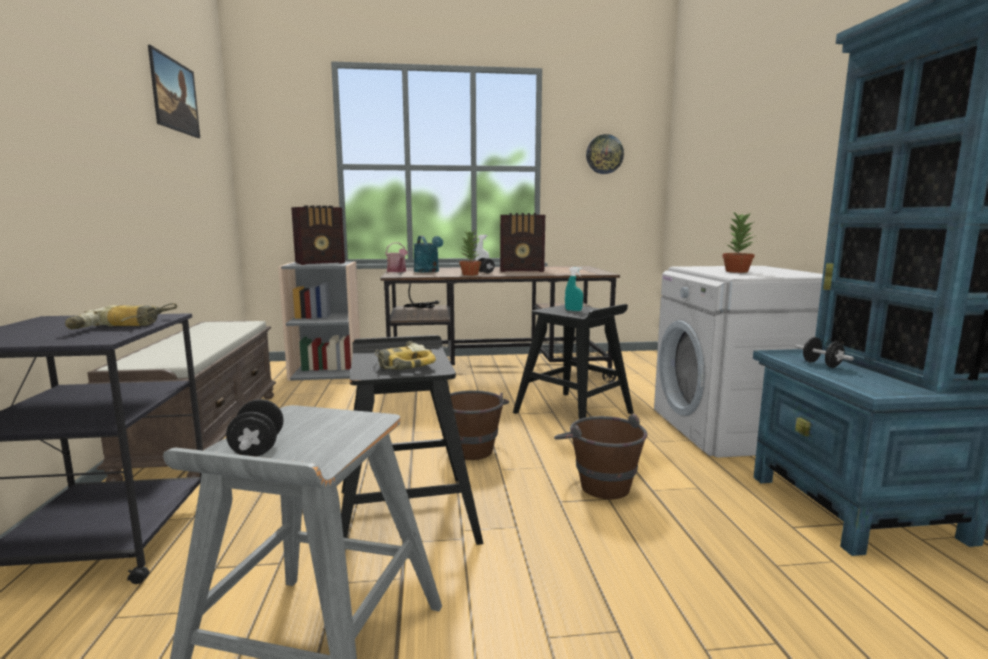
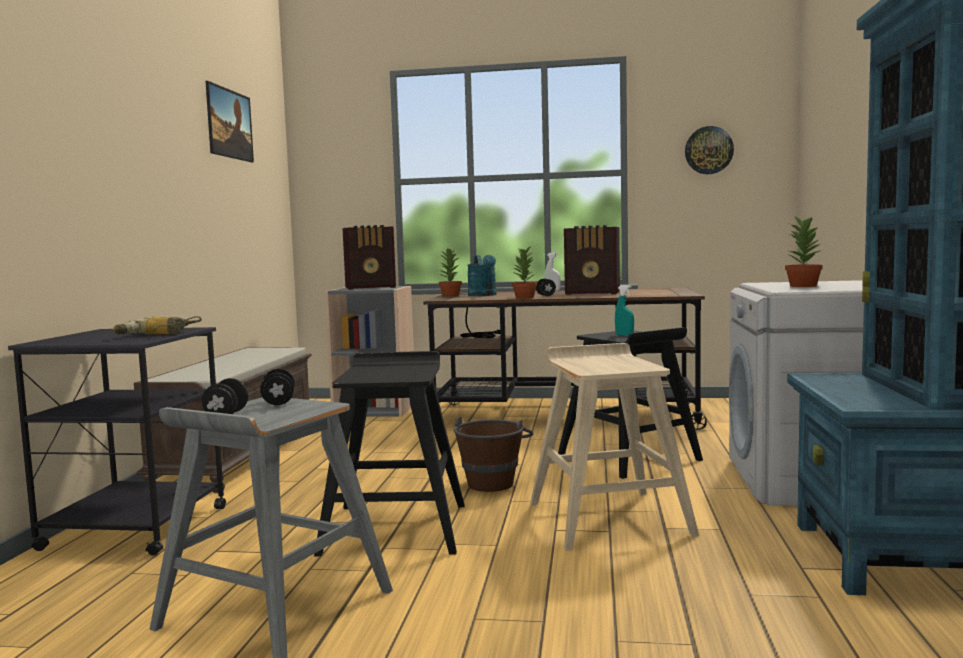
camera: 15 degrees right, 5 degrees down
power drill [375,341,436,370] -> none
watering can [385,243,408,272] -> potted plant [439,248,462,297]
brown bucket [554,414,647,499] -> beige stool [530,343,699,551]
black dumbbell [795,337,854,368] -> black dumbbell moved to [260,369,295,405]

